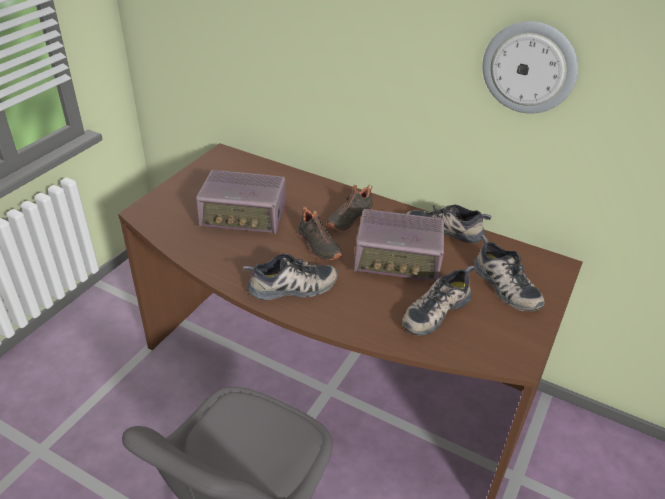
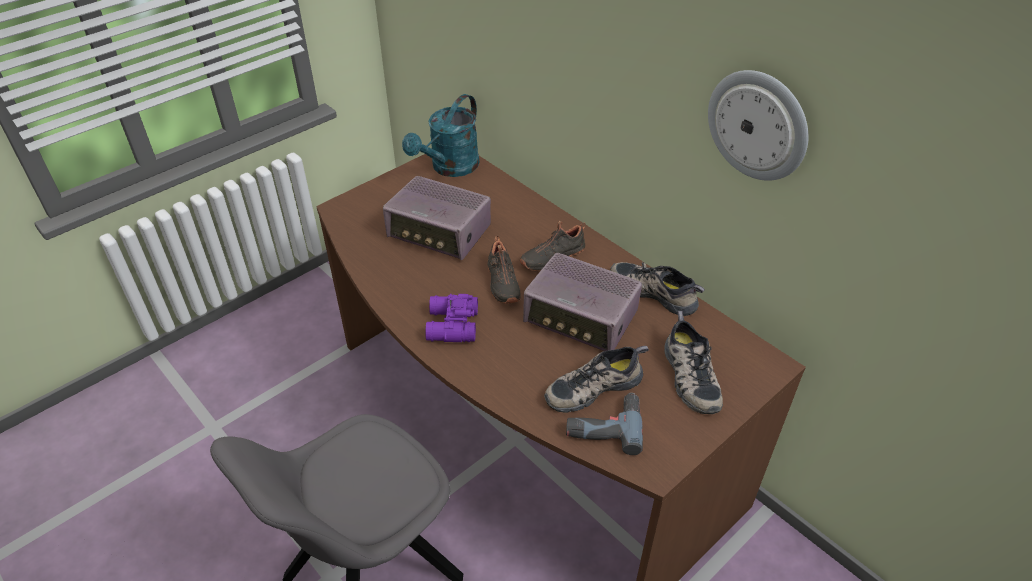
camera: 20 degrees right, 5 degrees up
shoe [243,253,337,300] -> purple binoculars [425,294,478,342]
none -> turquoise watering can [402,94,480,177]
none -> power drill [566,393,643,455]

